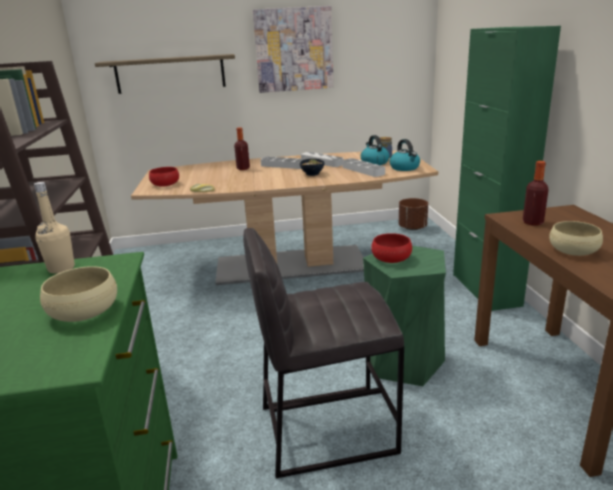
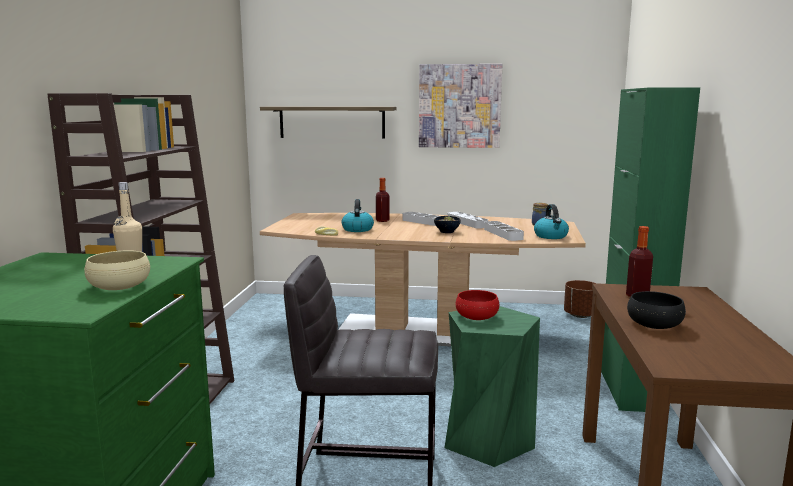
camera: 15 degrees right, 10 degrees down
red bowl [149,167,179,187] -> none
kettle [361,135,390,165] -> kettle moved to [342,199,374,232]
beige bowl [549,221,603,256] -> black bowl [627,291,686,329]

